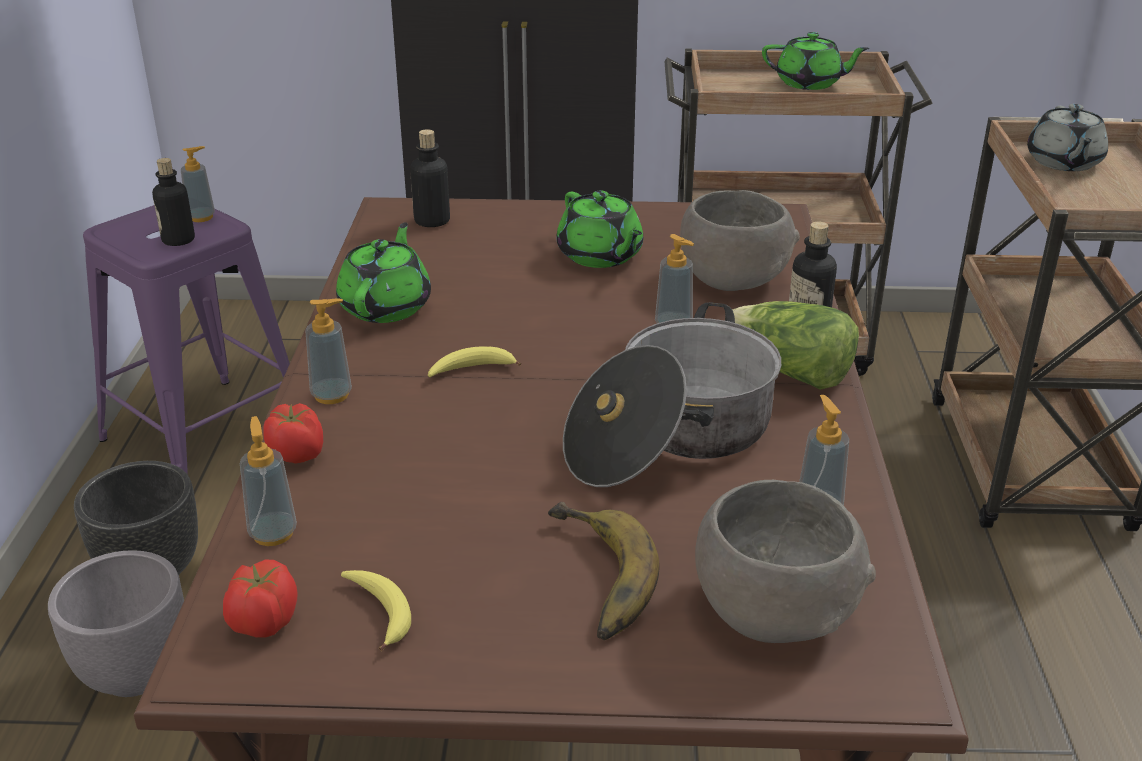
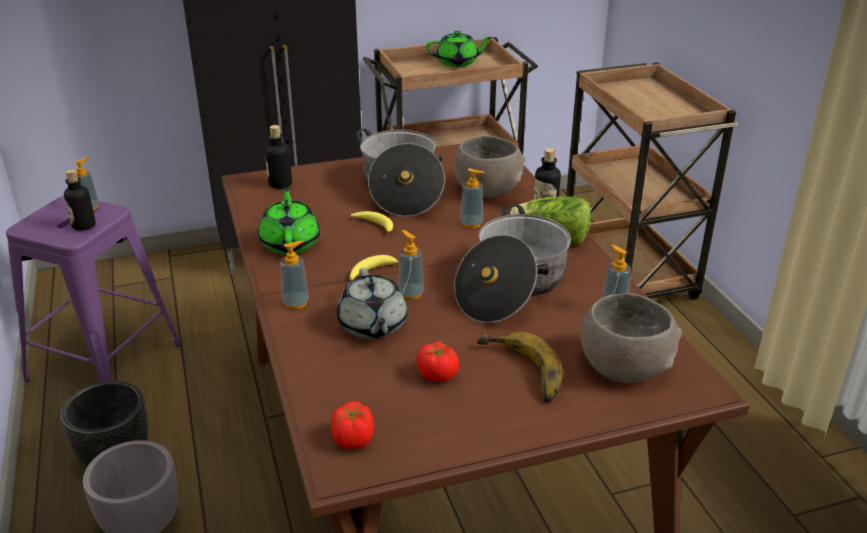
camera: 20 degrees left, 0 degrees up
soap dispenser [240,416,297,546] -> soap dispenser moved to [398,230,424,300]
tomato [263,403,323,464] -> tomato moved to [416,341,459,382]
banana [341,570,411,651] -> banana moved to [351,211,393,234]
green teapot [556,190,643,268] -> cooking pot [356,129,445,217]
grey teapot [1027,104,1108,171] -> grey teapot moved to [337,268,408,339]

